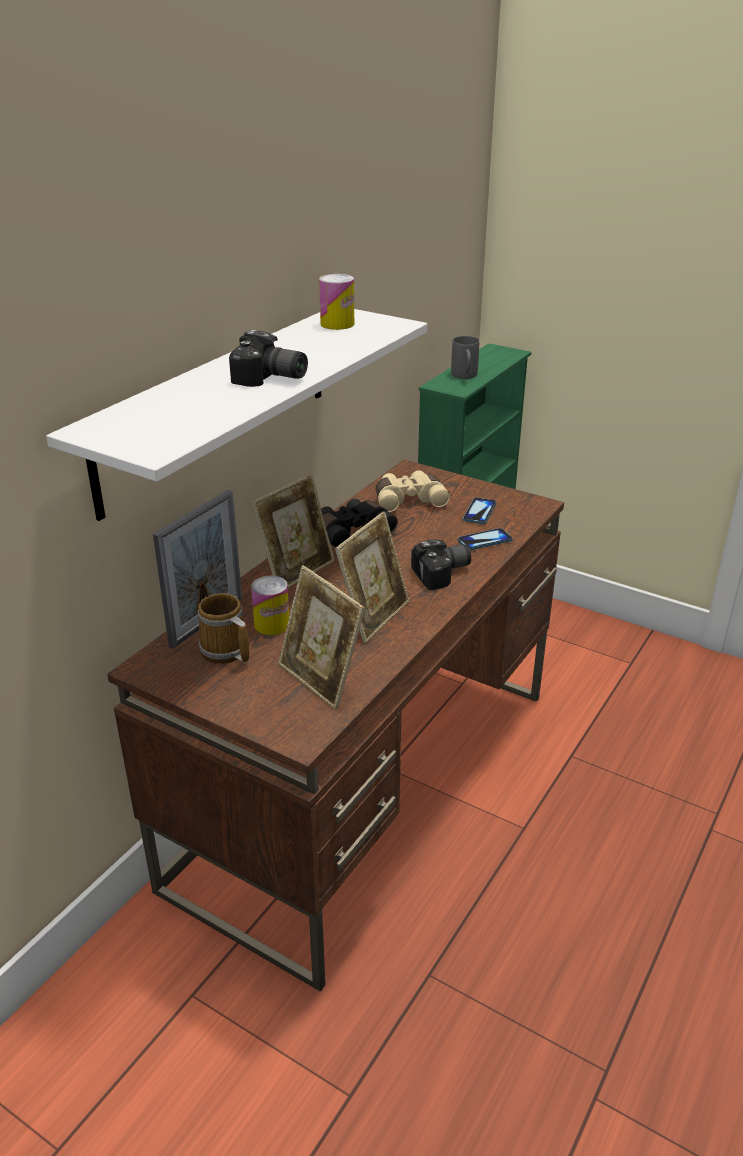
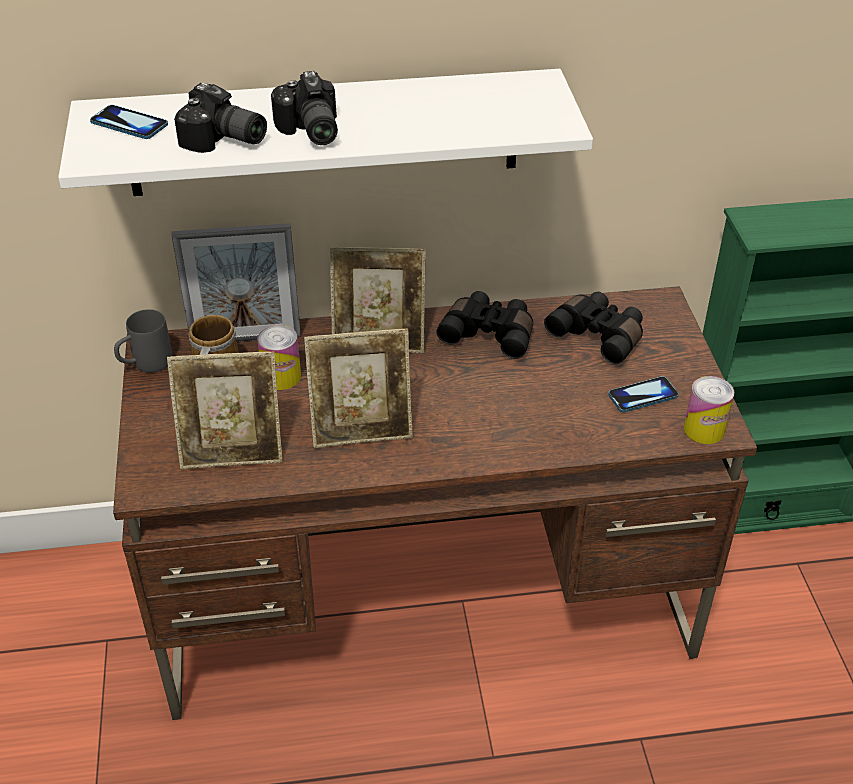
camera: 50 degrees right, 10 degrees up
picture frame [278,566,365,710] -> picture frame turned 105 degrees counterclockwise [167,351,283,469]
can [319,274,354,330] -> can moved to [684,376,734,444]
beige binoculars [376,470,450,512] -> black binoculars [544,292,643,365]
camera [411,540,471,590] -> camera moved to [174,83,267,153]
grey mug [451,336,479,379] -> grey mug moved to [114,309,172,373]
phone [458,528,513,550] -> phone moved to [90,105,168,139]

